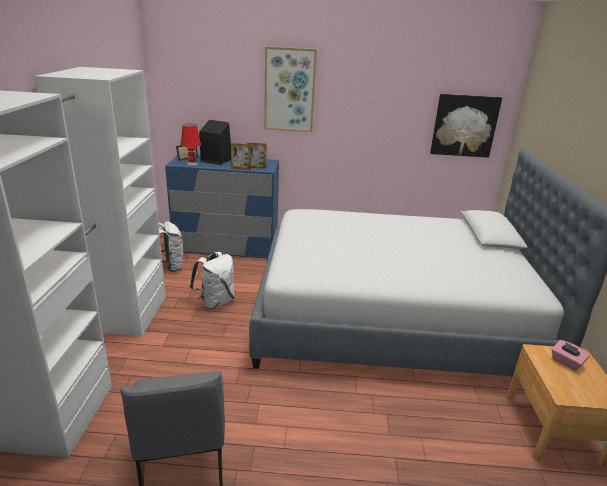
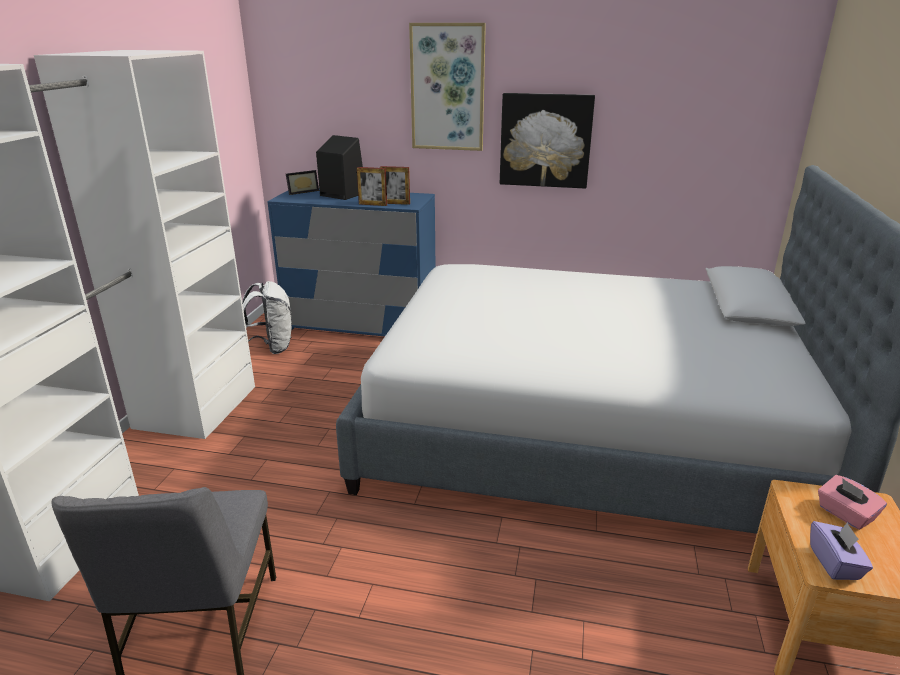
camera: 10 degrees right, 0 degrees up
red table lamp [181,123,201,166] -> none
white backpack [190,252,235,310] -> none
picture [430,94,502,158] -> picture moved to [500,93,595,189]
none -> purple tissue box [810,521,873,580]

